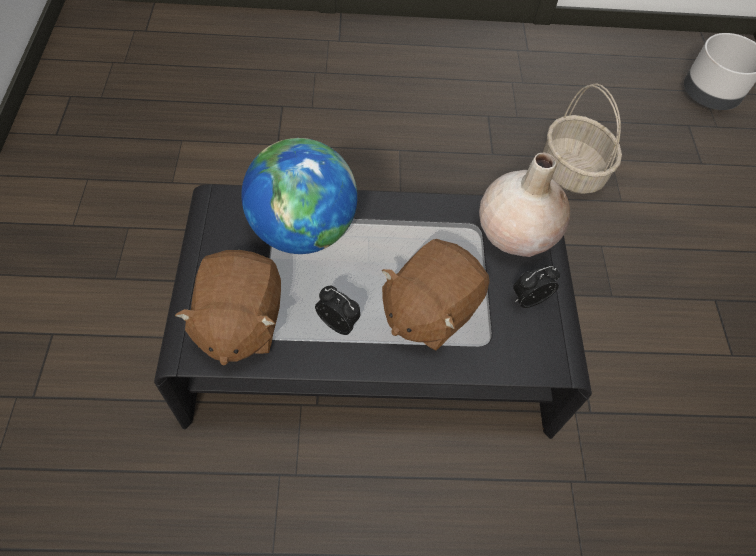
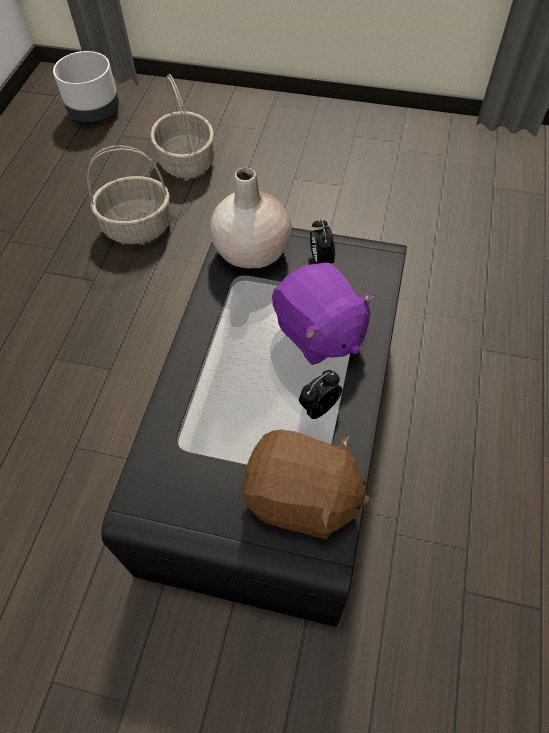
camera: 70 degrees left, 0 degrees up
globe [241,138,357,254] -> none
brown plush toy [382,239,490,351] -> purple plush toy [272,263,375,365]
none -> basket [150,74,214,179]

